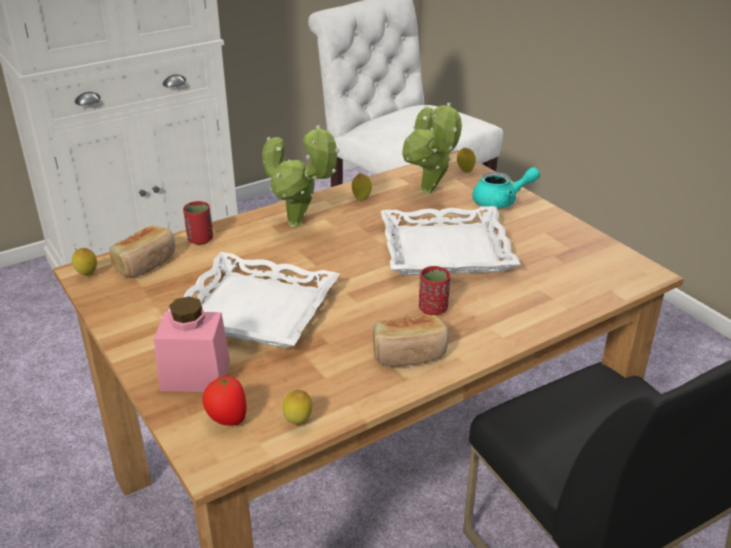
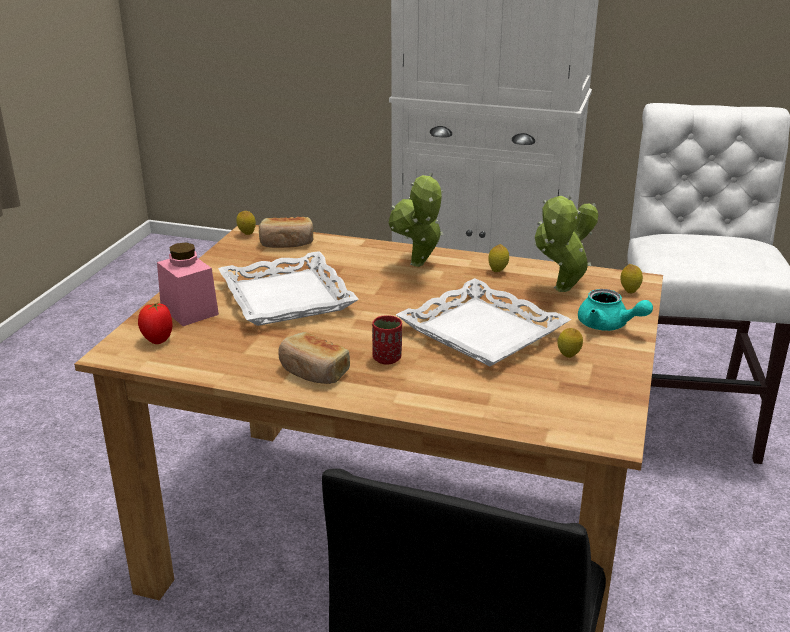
camera: 50 degrees right, 5 degrees down
red cup [183,201,213,245] -> none
lemon [283,390,312,424] -> lemon moved to [557,328,583,358]

